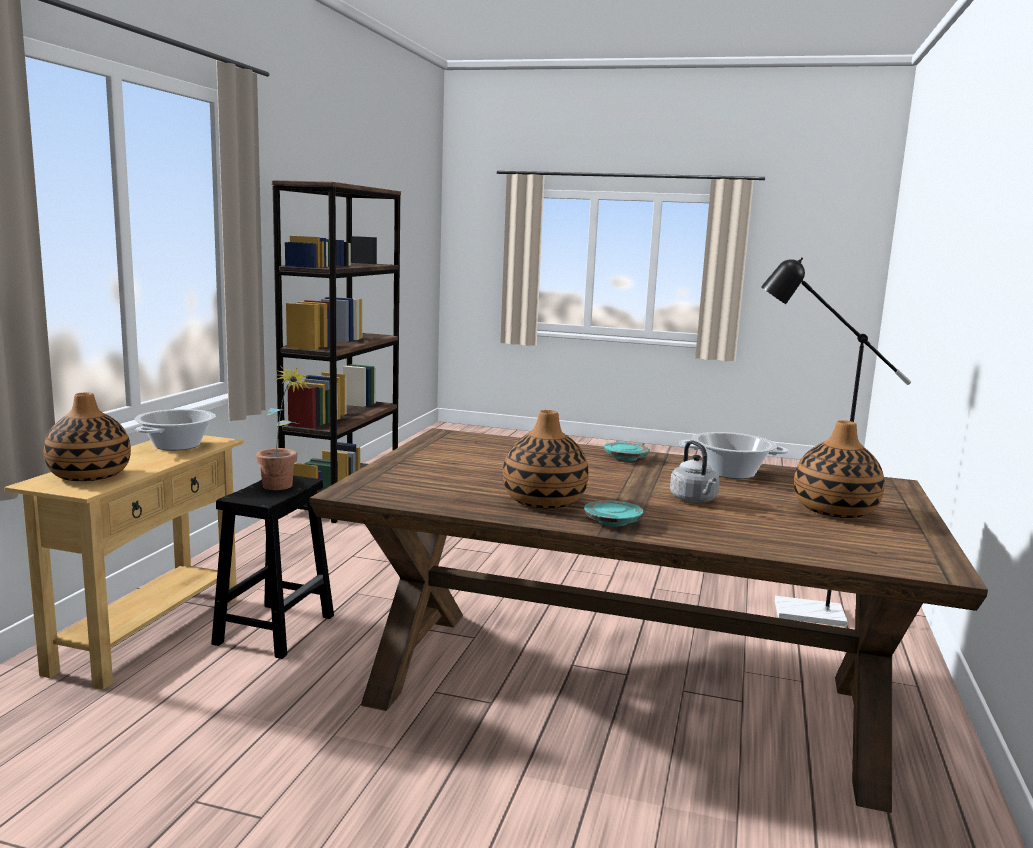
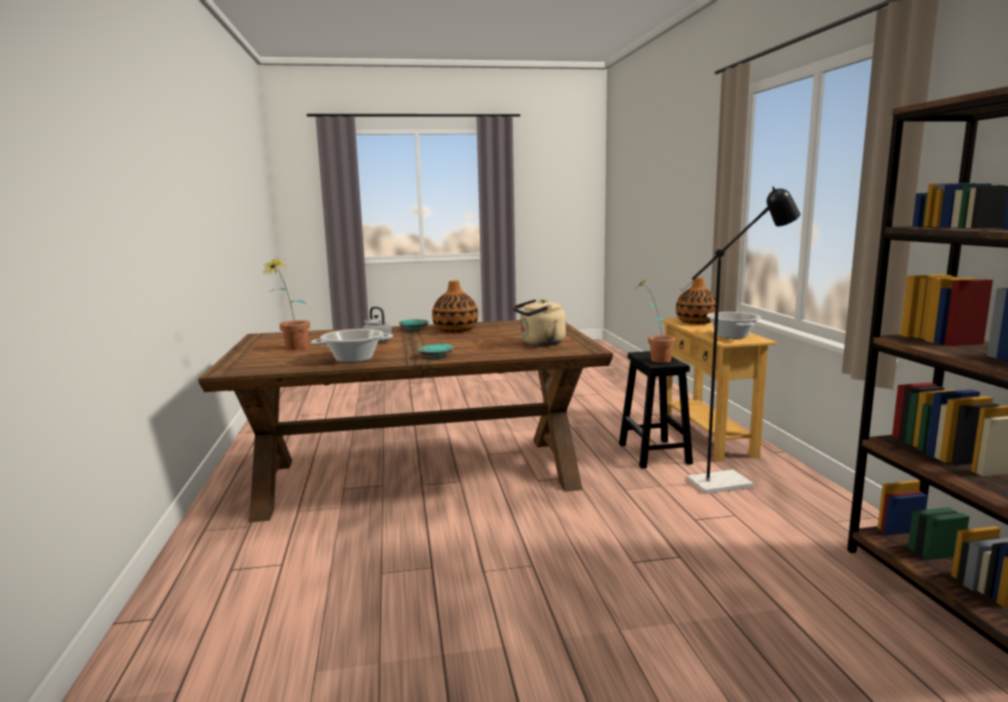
camera: 155 degrees right, 0 degrees up
black floor lamp [761,257,911,627] -> black floor lamp moved to [680,186,800,494]
vase [794,420,885,518] -> potted plant [264,257,310,350]
none -> beige kettle [513,299,566,346]

